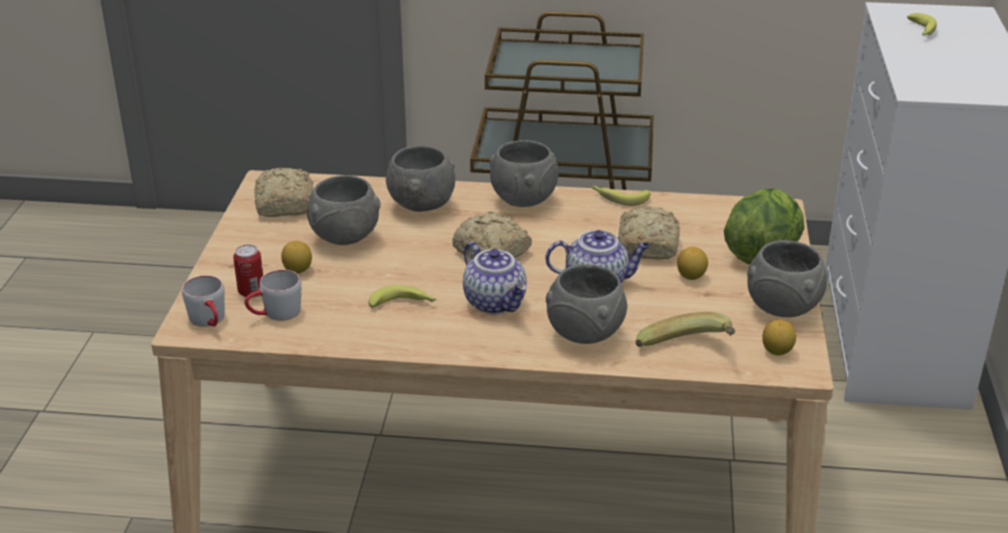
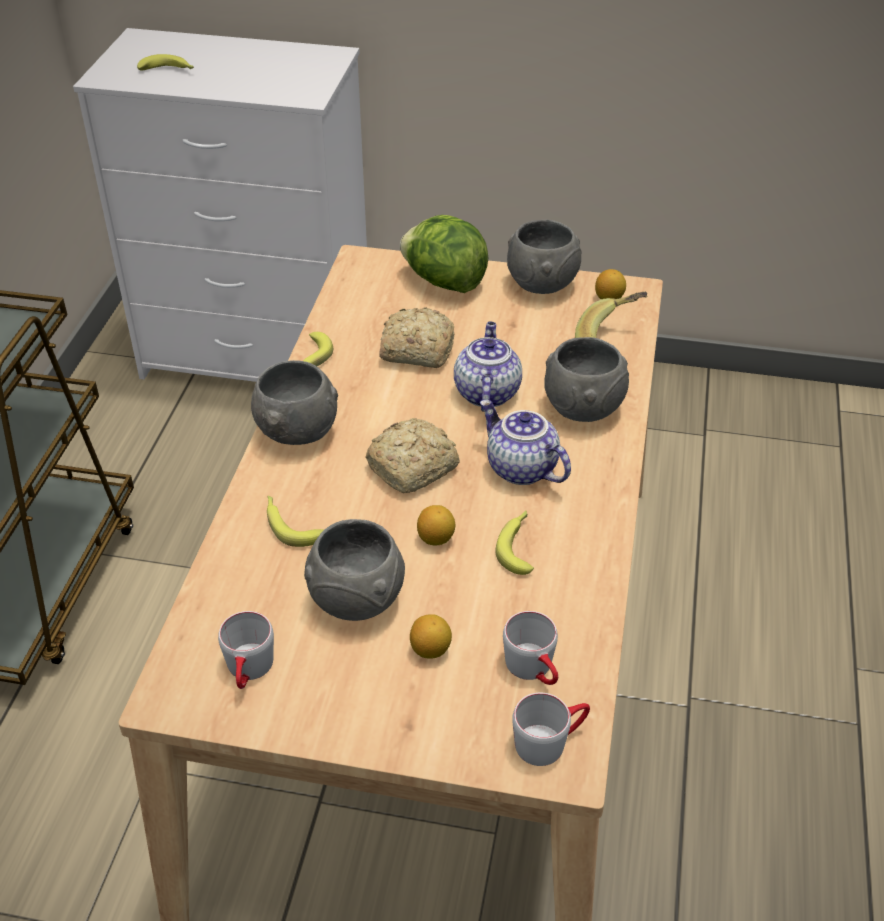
camera: 85 degrees left, 10 degrees up
can [233,245,263,298] -> none
bread [254,168,314,217] -> grey mug [218,611,274,689]
grey bowl [386,145,455,212] -> banana [267,496,324,547]
teapot [463,242,527,314] -> teapot turned 105 degrees counterclockwise [480,400,571,485]
lemon [677,247,708,280] -> lemon moved to [417,505,455,545]

